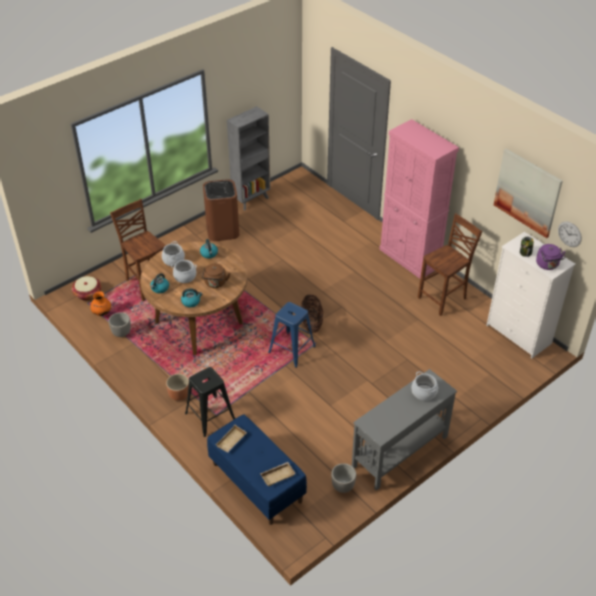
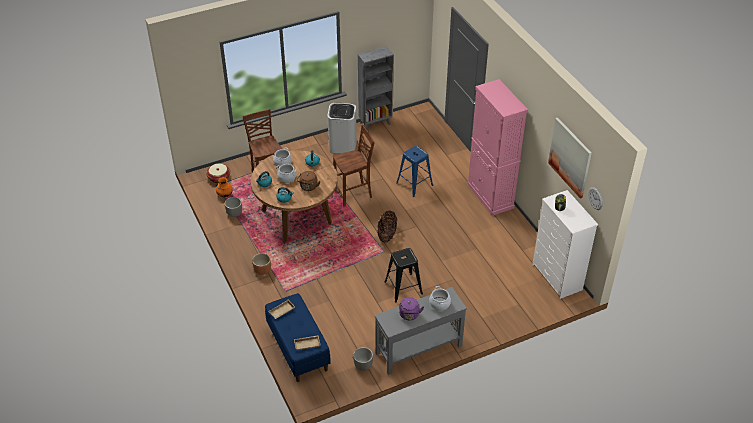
camera: 15 degrees right, 0 degrees up
black stool [185,367,235,437] -> black stool moved to [384,248,423,302]
brown trash can [203,179,239,241] -> white trash can [327,103,357,154]
blue stool [268,302,316,368] -> blue stool moved to [396,146,433,197]
brown chair [418,213,482,316] -> brown chair moved to [333,125,375,206]
purple kettle [536,244,565,270] -> purple kettle moved to [399,297,424,320]

